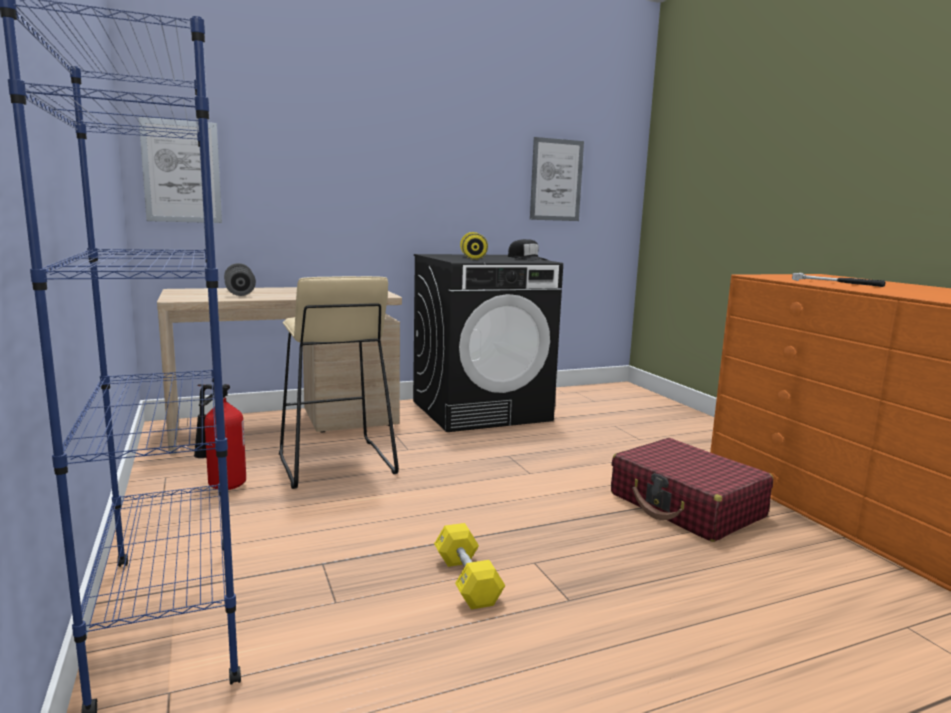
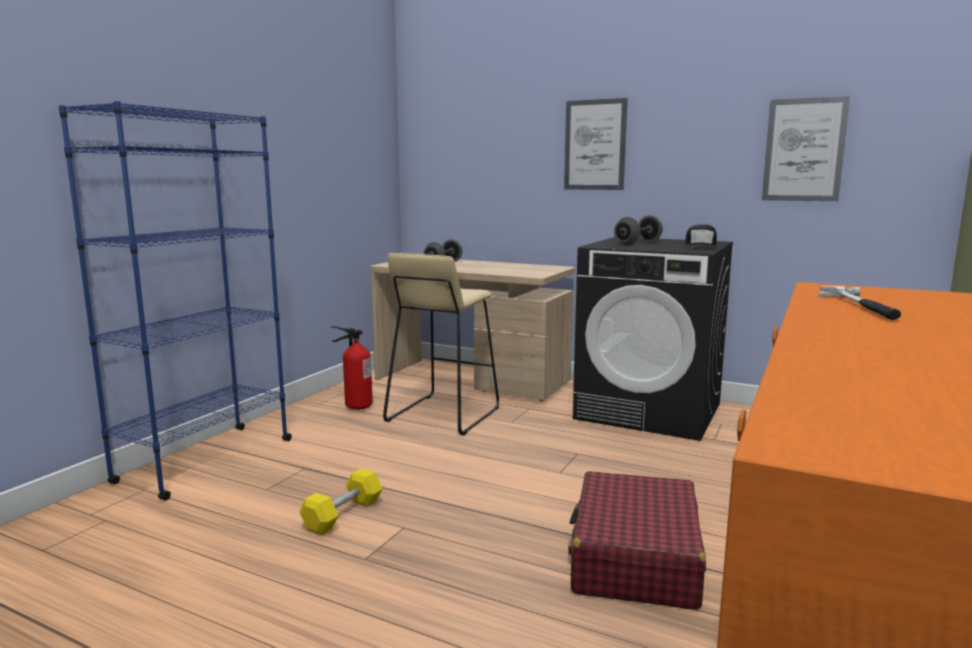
camera: 50 degrees right, 0 degrees up
picture [139,117,222,223] -> picture moved to [564,98,628,190]
yellow dumbbell [460,232,488,260] -> grey dumbbell [614,215,663,245]

